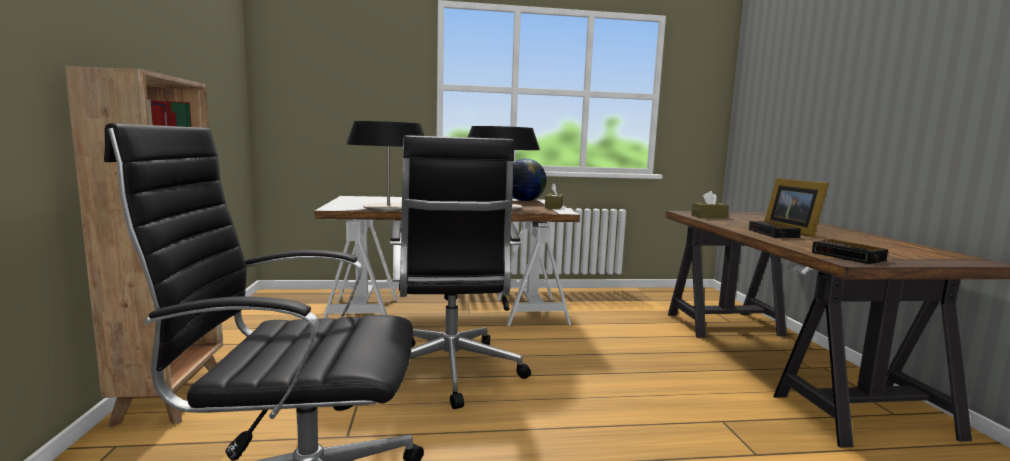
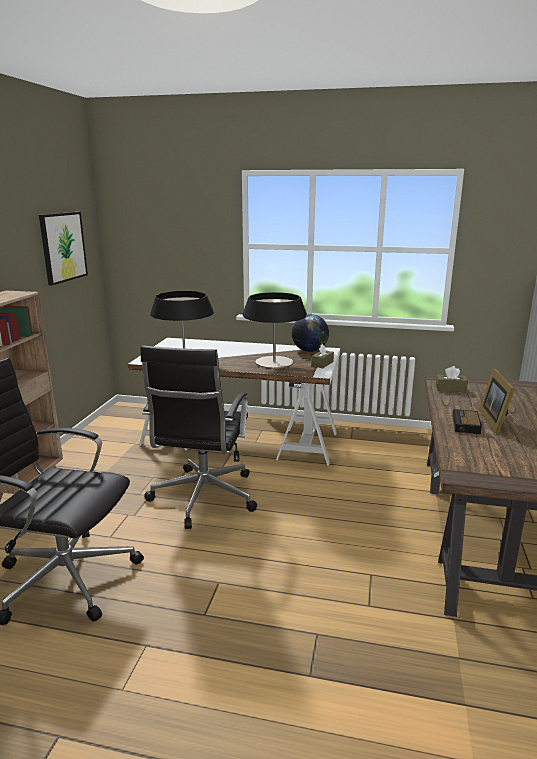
camera: 20 degrees right, 10 degrees up
alarm clock [812,239,888,264] -> none
none -> picture [39,212,88,285]

